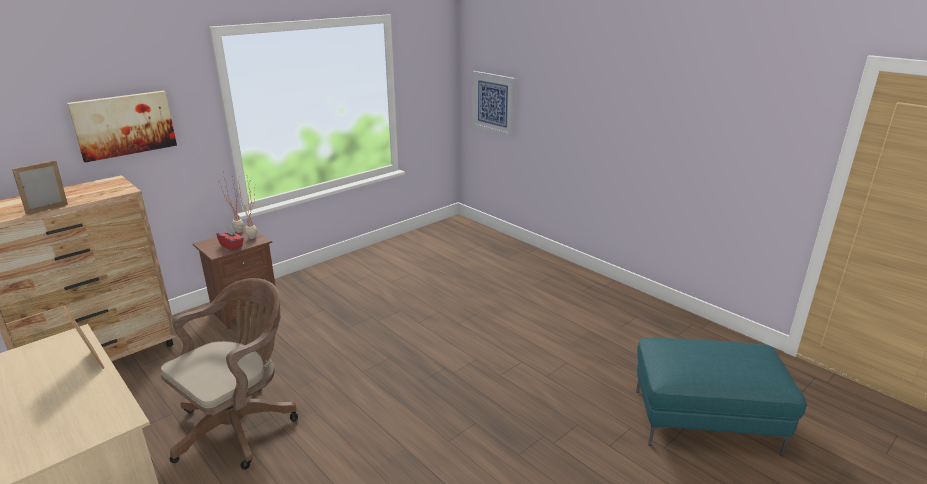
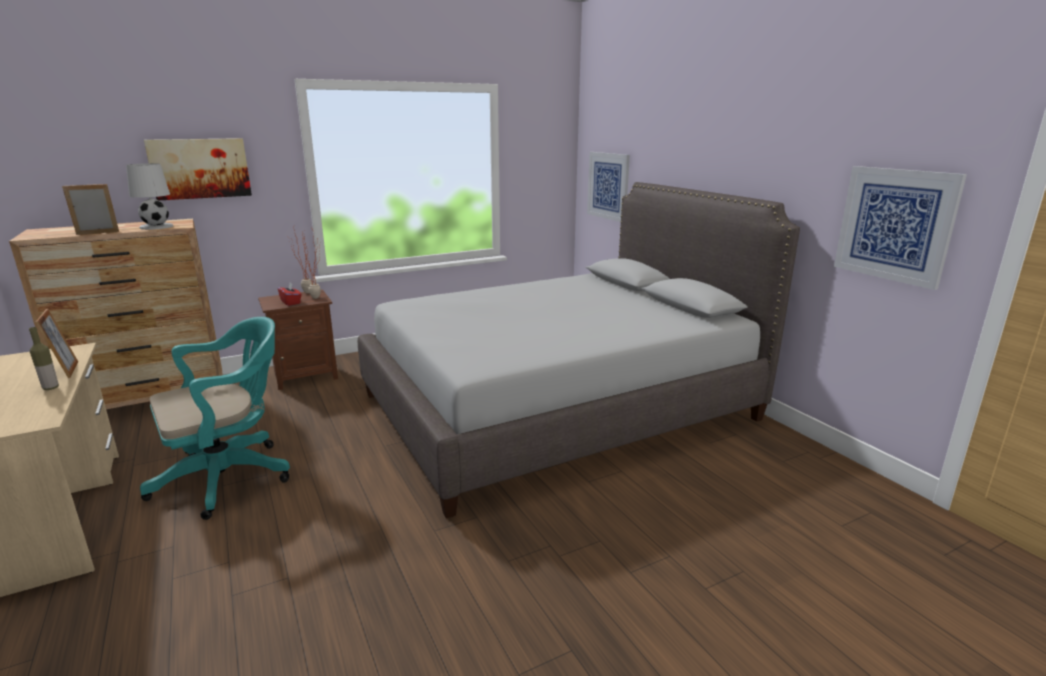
camera: 15 degrees right, 5 degrees down
brown office chair [160,278,298,470] -> turquoise office chair [140,317,290,520]
turquoise ottoman [636,338,807,456] -> none
none -> bottle [29,327,59,390]
none -> white table lamp [126,163,173,230]
none -> grey bed [358,182,800,518]
none -> picture [834,166,967,290]

